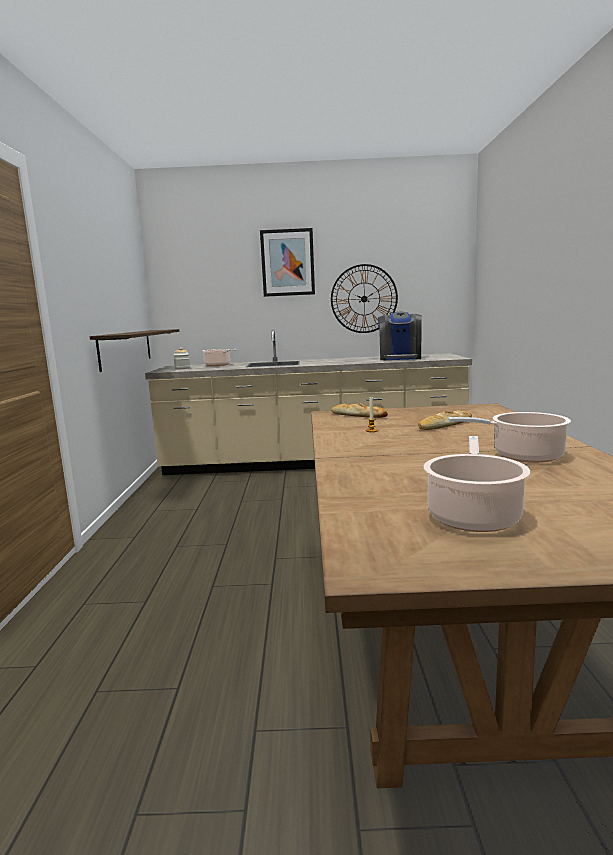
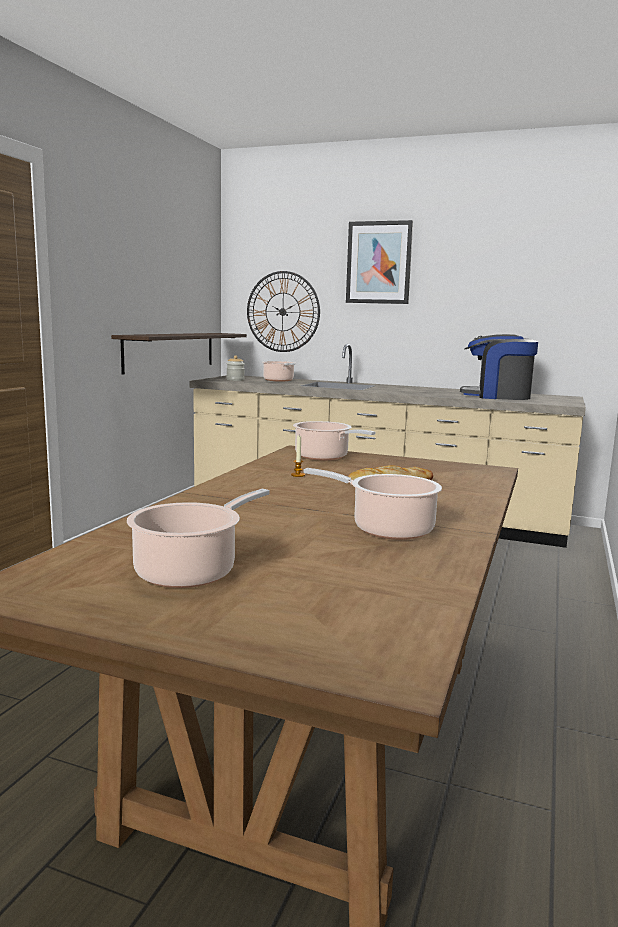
camera: 20 degrees right, 0 degrees up
wall clock [331,264,398,333] -> wall clock moved to [247,271,320,352]
bread [331,404,388,418] -> cooking pot [293,421,375,460]
coffee machine [378,311,422,360] -> coffee machine turned 75 degrees clockwise [460,334,538,400]

